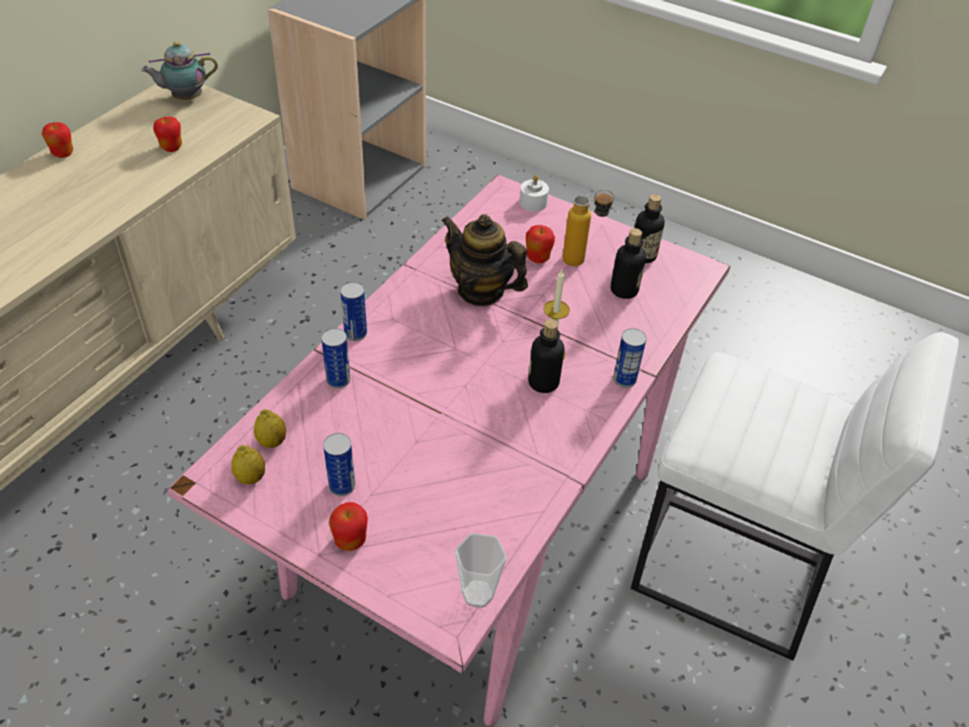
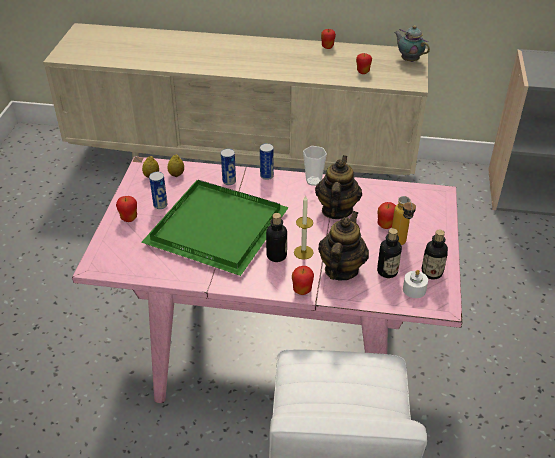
camera: 70 degrees right, 5 degrees down
cup [455,533,507,608] -> cup moved to [303,146,327,186]
white candle [519,175,549,212] -> white candle moved to [403,270,428,298]
can [613,328,646,388] -> apple [292,266,314,295]
none -> green tray [141,180,289,276]
none -> teapot [318,211,369,280]

